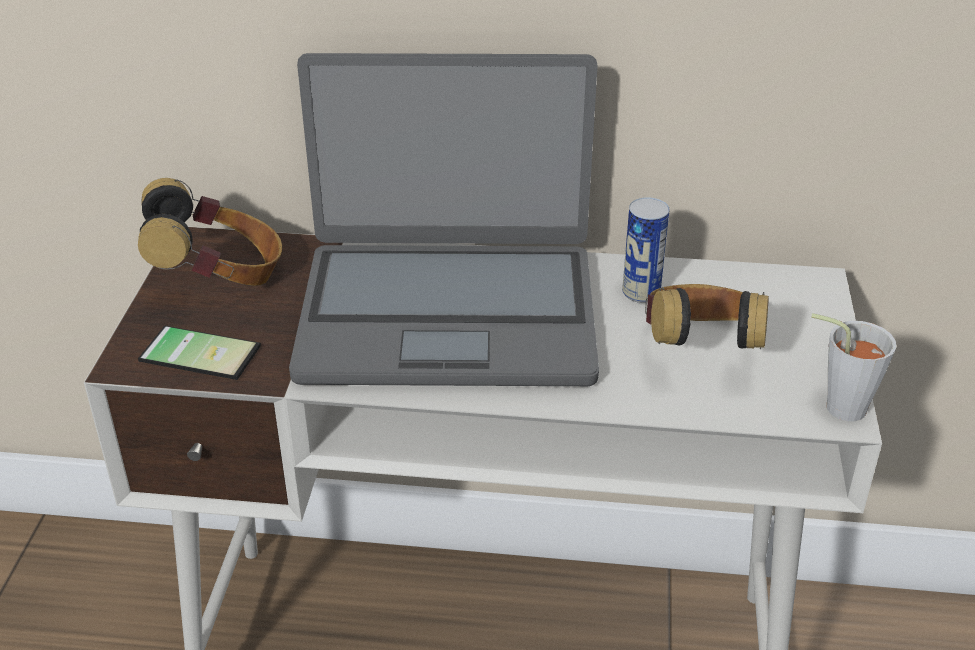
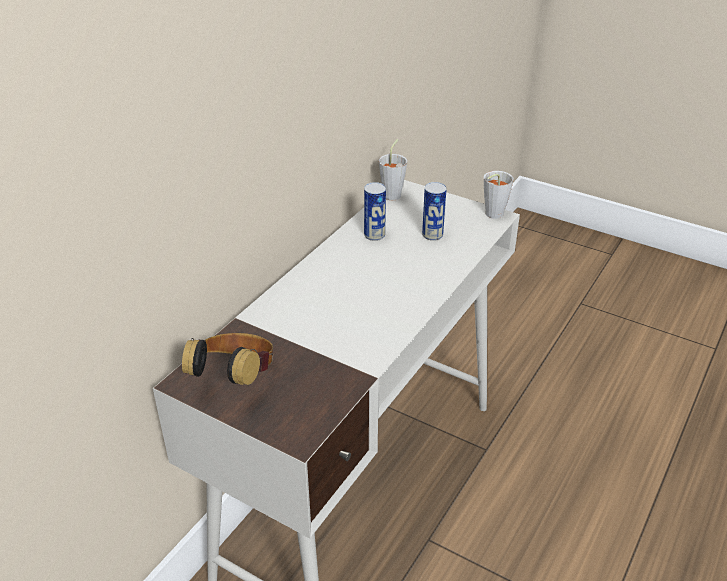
camera: 65 degrees left, 0 degrees up
phone [138,326,261,380] -> none
laptop [289,53,599,386] -> none
headphones [645,284,769,349] -> can [422,182,447,241]
none -> grey cup [379,139,407,200]

